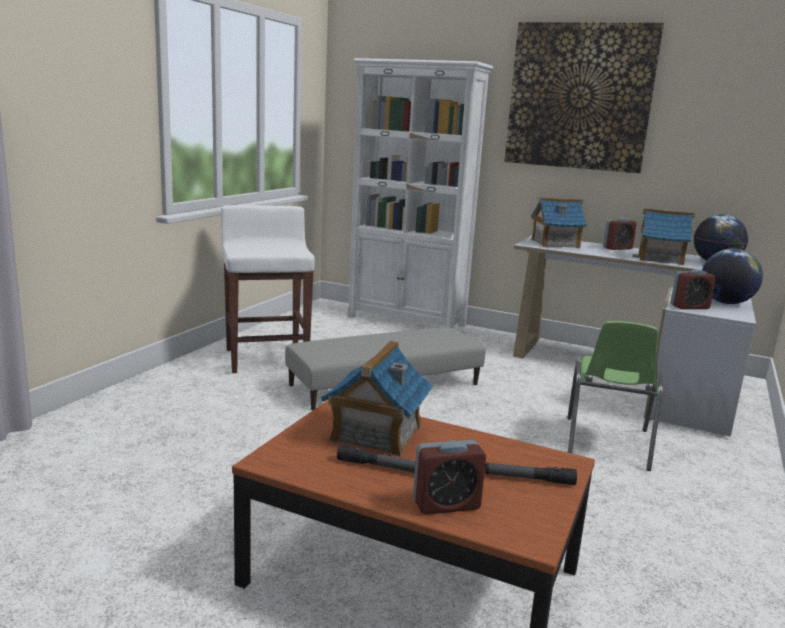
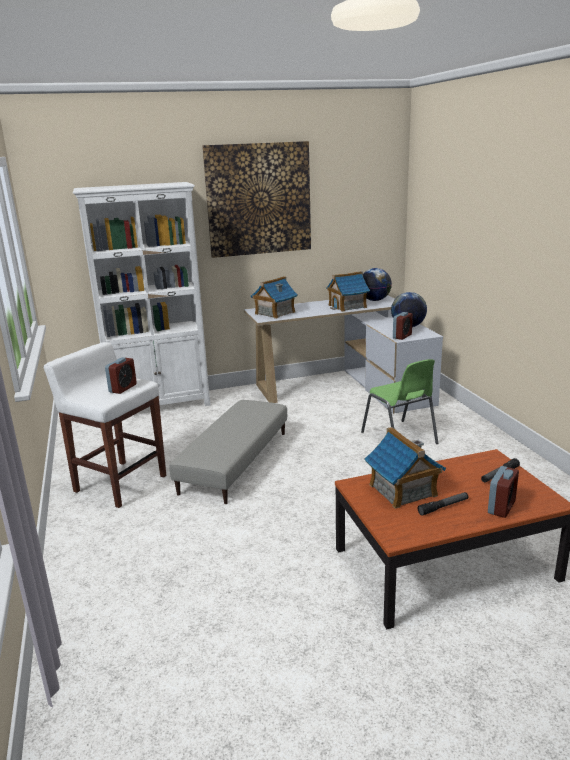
camera: 40 degrees left, 5 degrees up
alarm clock [603,217,637,250] -> alarm clock moved to [105,357,137,394]

